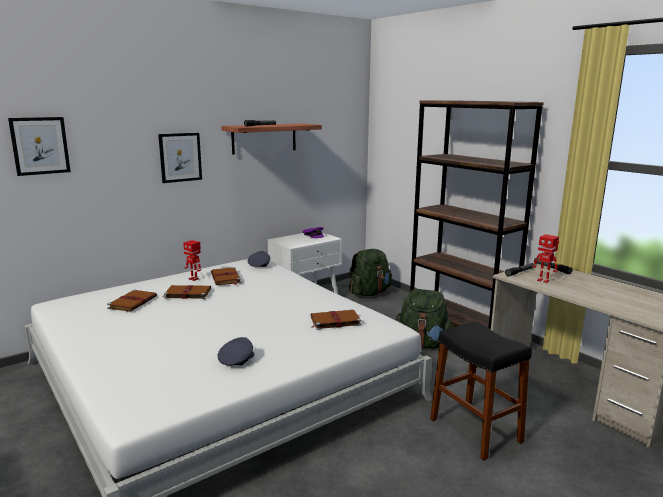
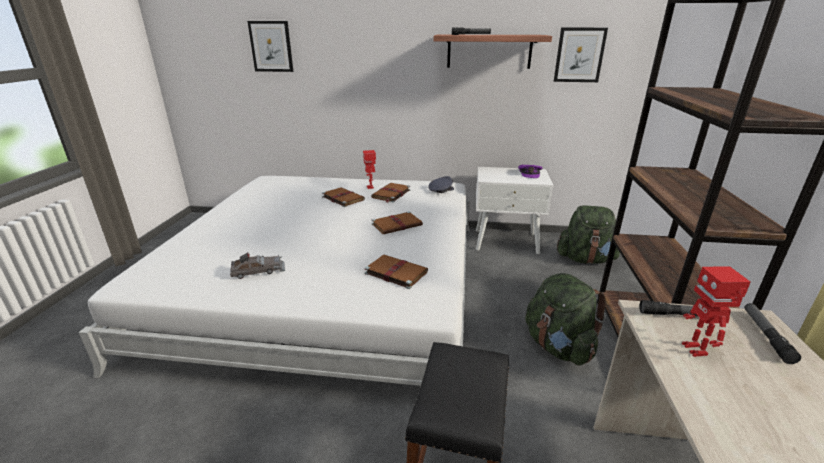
camera: 45 degrees right, 10 degrees up
brown book [107,289,157,312] -> brown book moved to [372,211,423,234]
picture [158,133,202,183] -> picture moved to [554,28,608,82]
grey cap [218,337,254,366] -> grey toy car [230,253,285,279]

